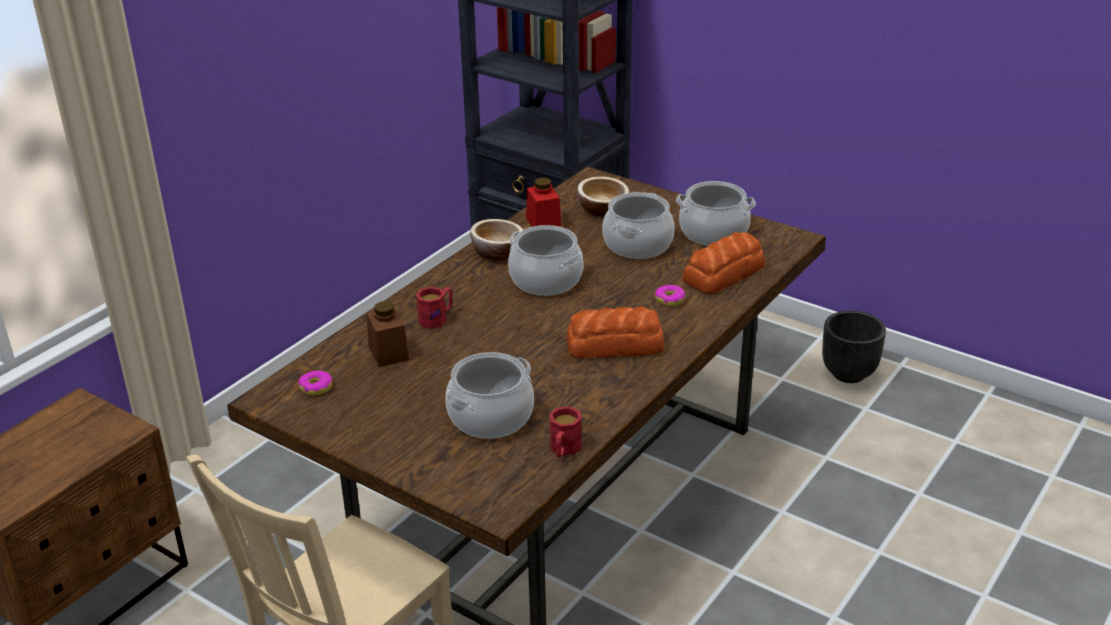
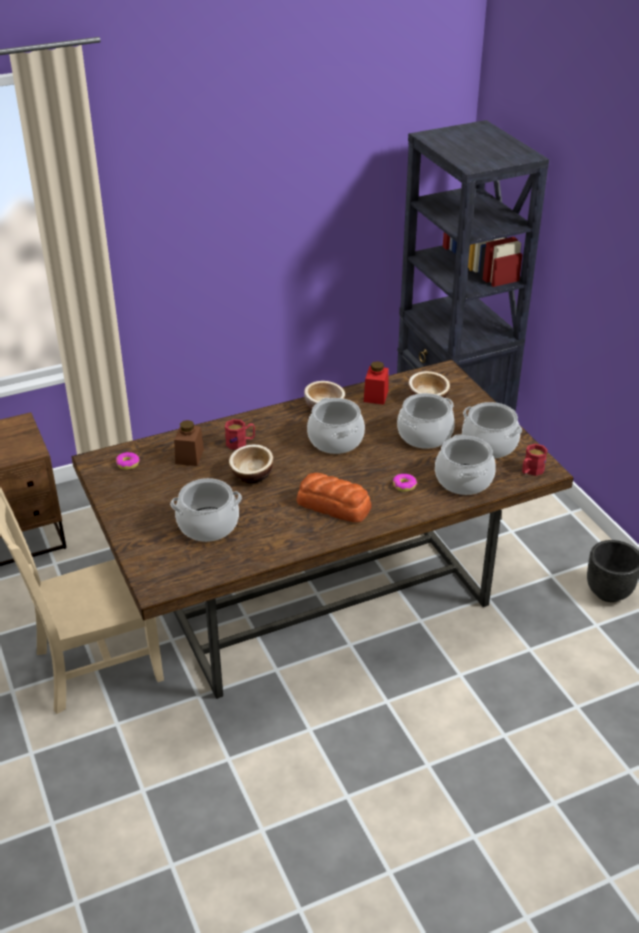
camera: 30 degrees right, 5 degrees up
red mug [549,406,582,457] -> red mug moved to [522,444,548,476]
bread [682,232,765,293] -> cooking pot [435,434,496,495]
none -> bowl [229,445,273,483]

